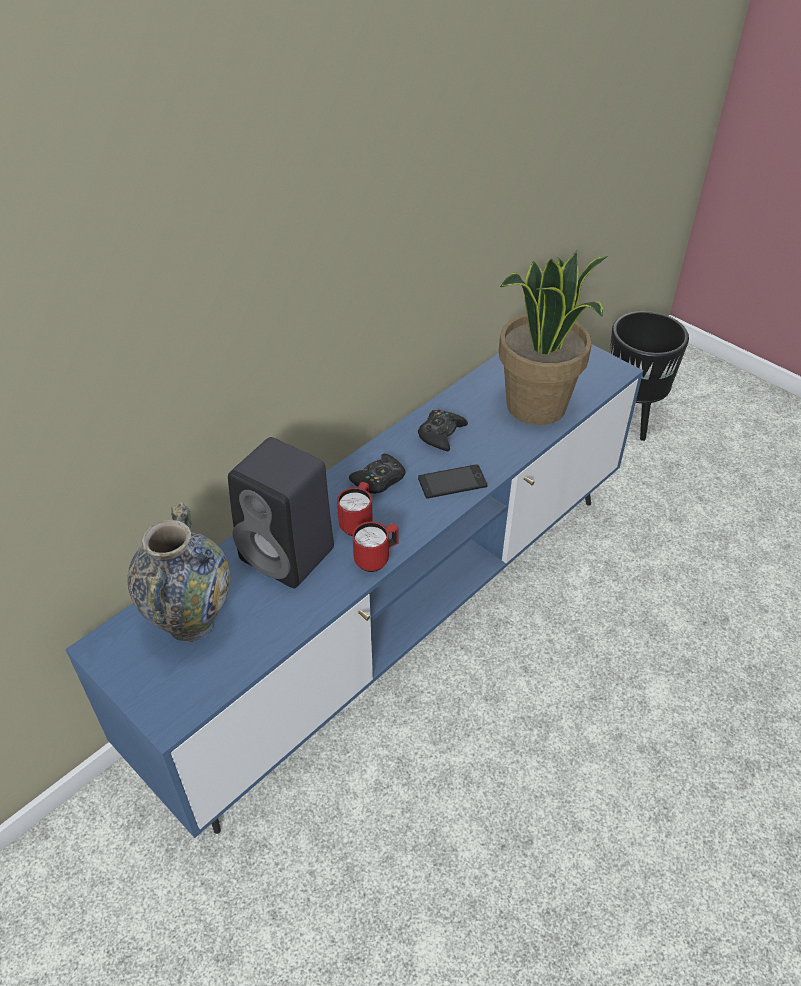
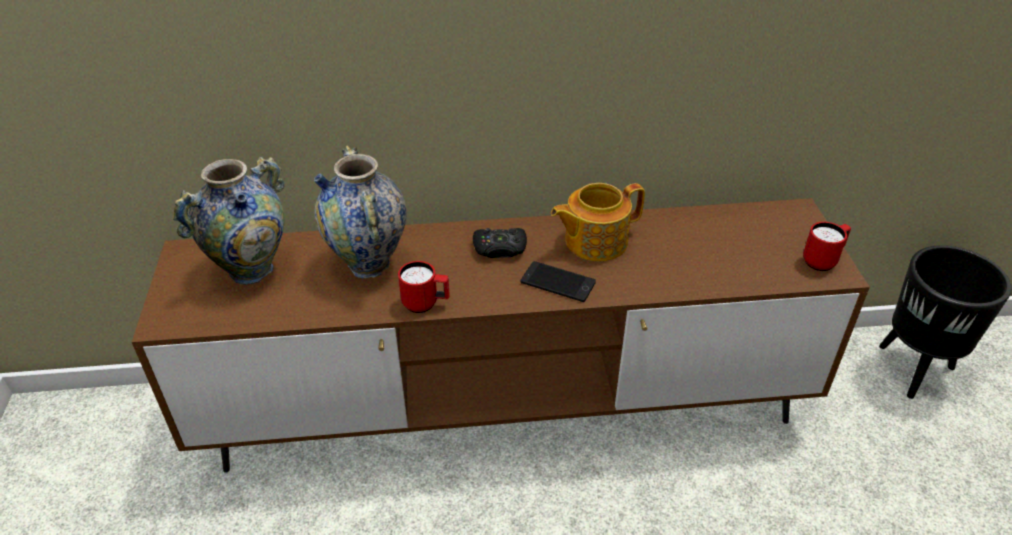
camera: 40 degrees right, 5 degrees down
blue tv stand [65,344,643,838] -> brown tv stand [132,198,870,473]
black speaker [228,437,334,588] -> vase [314,145,406,279]
red mug [337,482,373,536] -> red mug moved to [803,222,851,271]
black game controller [418,410,468,451] -> teapot [551,183,645,262]
potted plant [499,250,608,425] -> none

